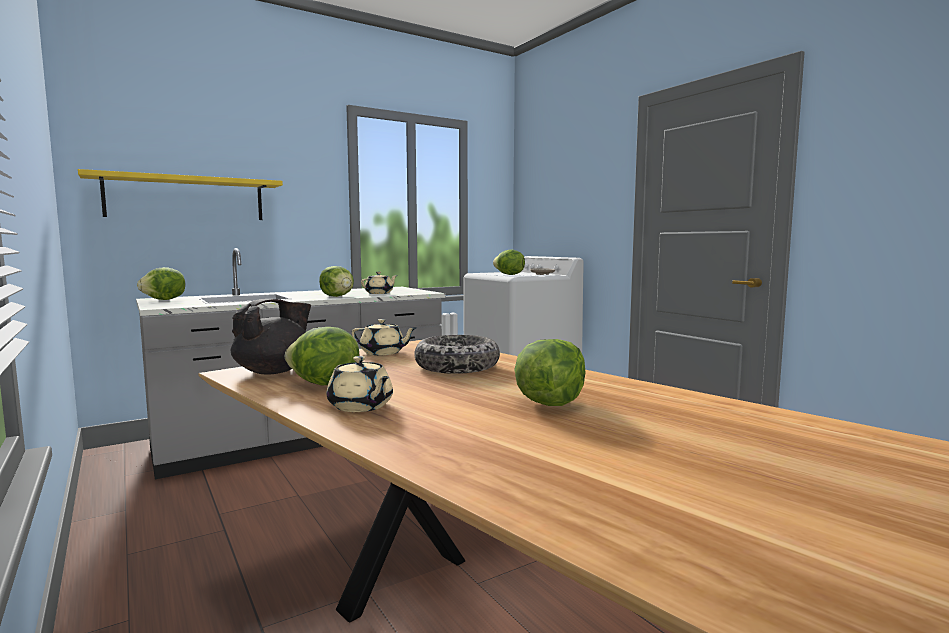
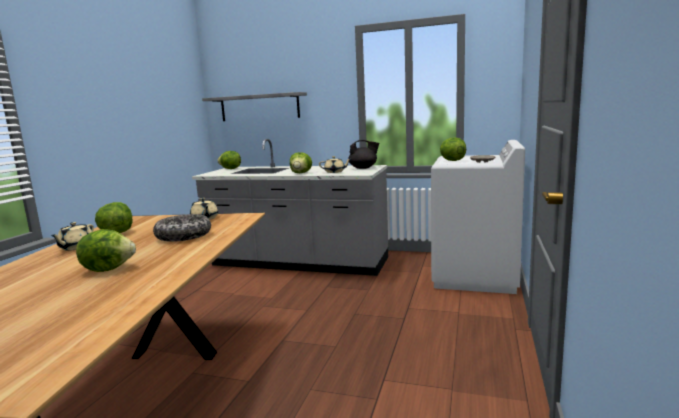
camera: 50 degrees right, 5 degrees up
yellow shelf [78,169,283,220] -> grey shelf [202,92,307,121]
black teapot [230,299,311,374] -> black teapot moved to [348,140,379,169]

